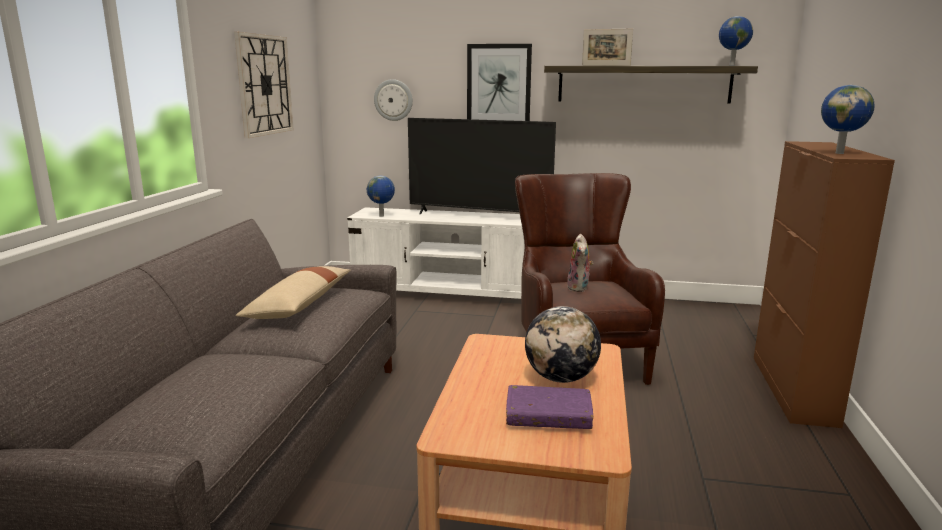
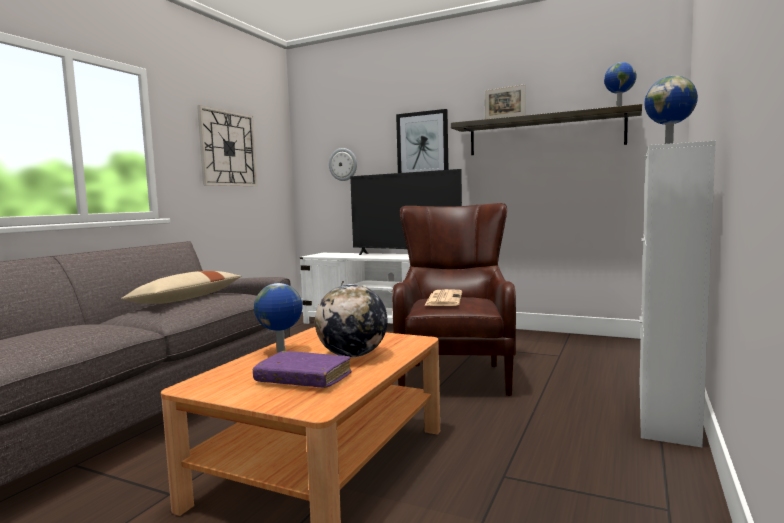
camera: 15 degrees right, 10 degrees down
globe [367,176,395,217] -> globe moved to [254,283,302,353]
plush toy [567,234,594,292] -> newspaper [424,289,462,306]
brown cabinet [754,141,895,428] -> white cabinet [639,141,716,448]

